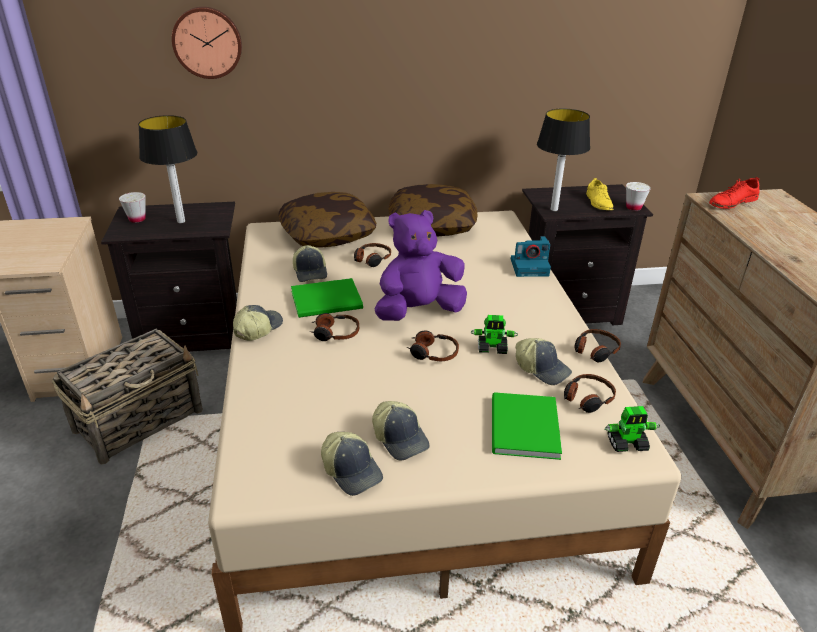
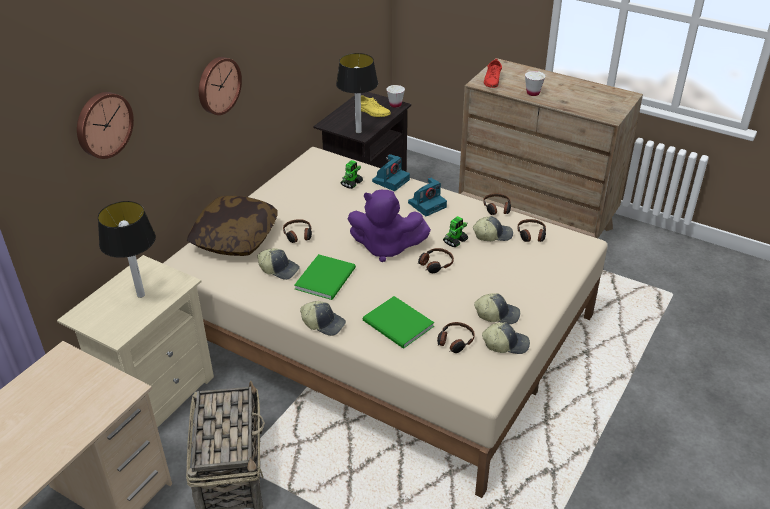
camera: 50 degrees left, 5 degrees up
black nightstand [101,202,237,352] -> beige nightstand [57,255,214,428]
white cup [119,192,146,223] -> white cup moved to [525,71,545,96]
cap [233,305,283,341] -> cap turned 135 degrees clockwise [300,301,346,336]
headphones [310,313,359,341] -> headphones moved to [437,322,475,353]
purple plush toy [375,210,467,321] -> purple plush toy turned 90 degrees counterclockwise [347,190,431,262]
pillow [389,184,477,236] -> none
green book [492,392,562,460] -> green book moved to [363,296,434,349]
toy robot [605,406,660,452] -> toy robot moved to [340,160,363,189]
none -> wall clock [199,57,242,115]
none -> camera [408,177,447,216]

